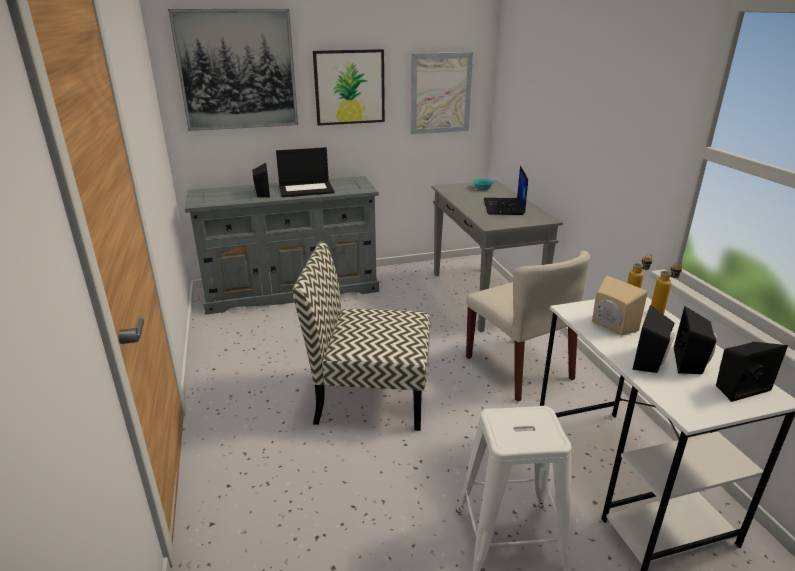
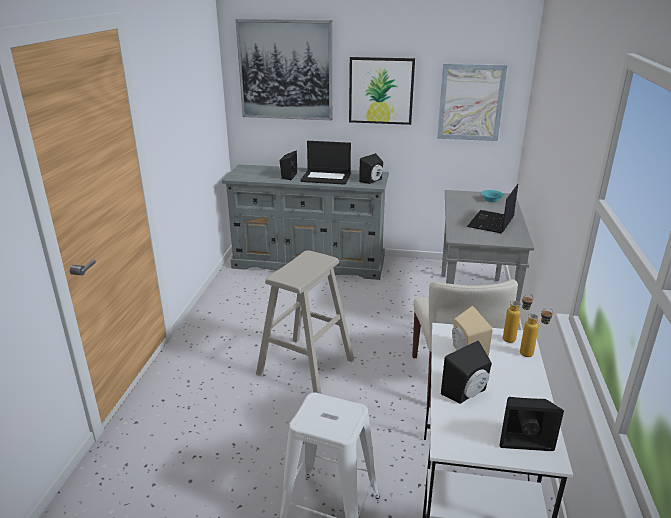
camera: 25 degrees right, 0 degrees up
chair [293,241,430,431] -> beige stool [256,250,354,394]
black speaker [674,306,717,374] -> black speaker moved to [359,153,383,184]

